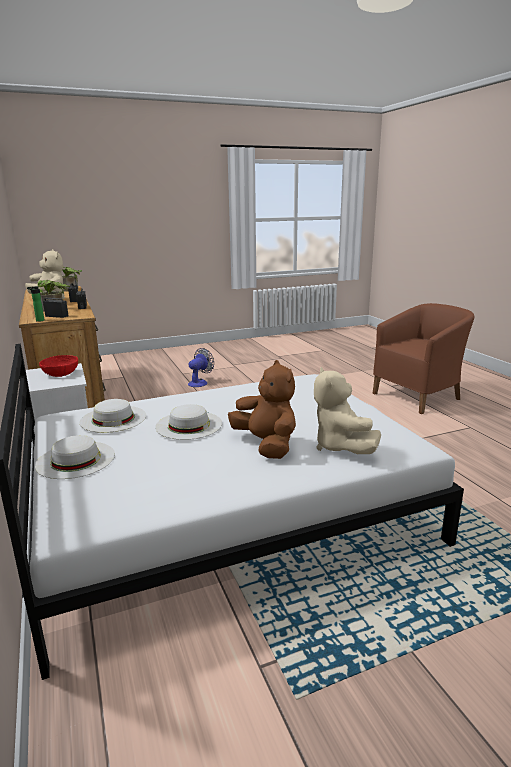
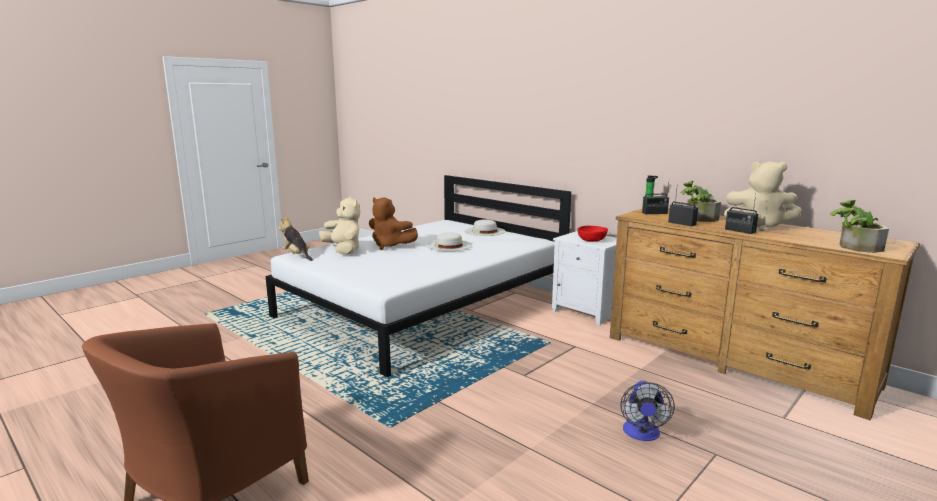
camera: 155 degrees right, 5 degrees down
white hat [80,399,146,433] -> none
none -> plush toy [278,217,313,261]

